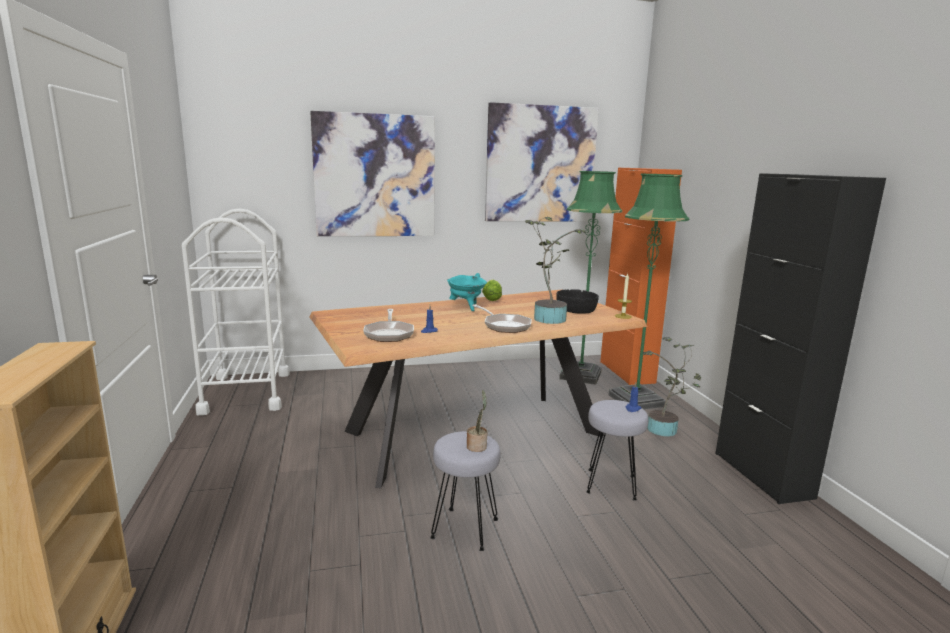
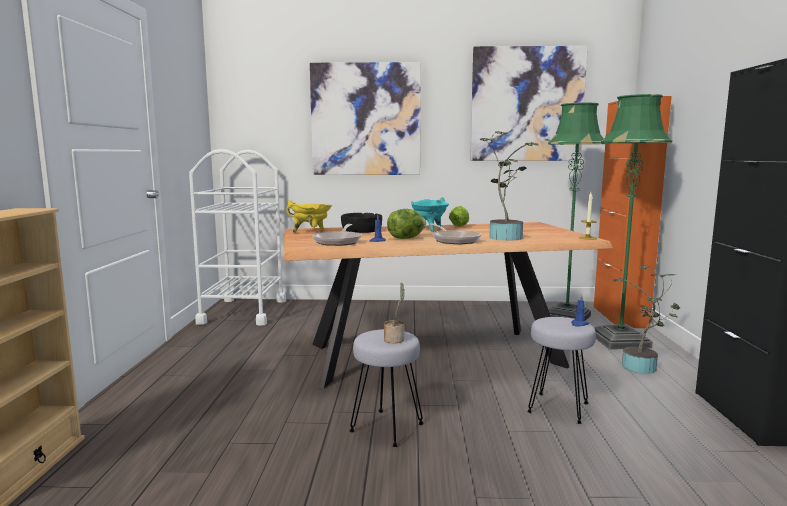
camera: 15 degrees right, 5 degrees down
black bowl [556,289,599,313] -> black bowl moved to [341,213,382,233]
none -> yellow cooking pot [286,200,332,233]
none -> lettuce [387,209,426,239]

